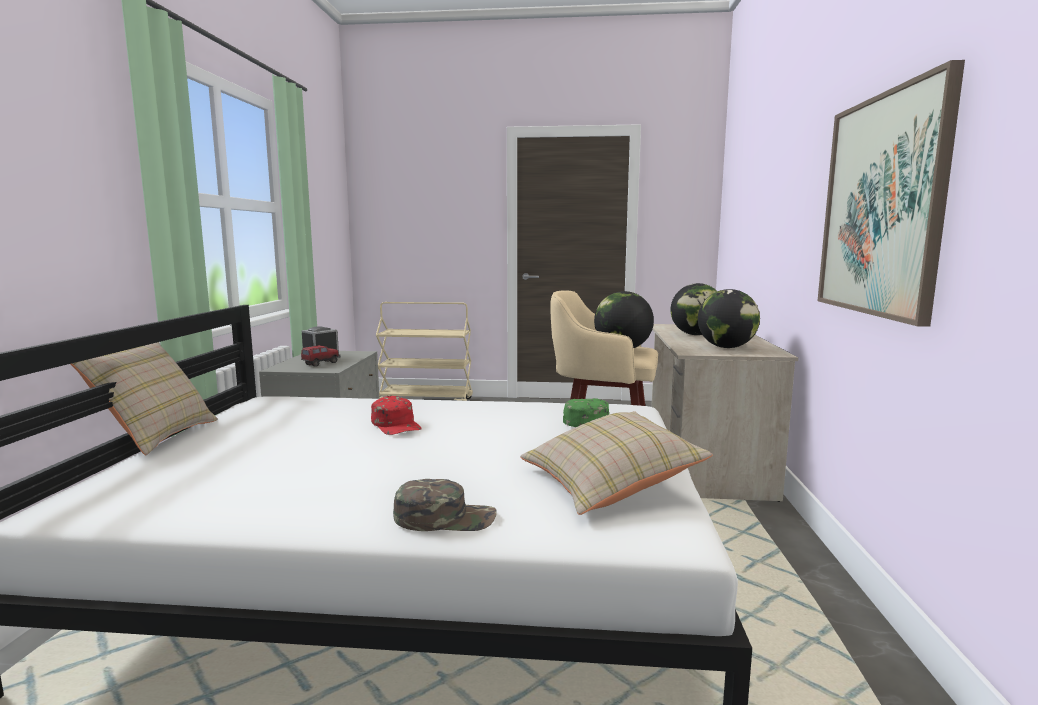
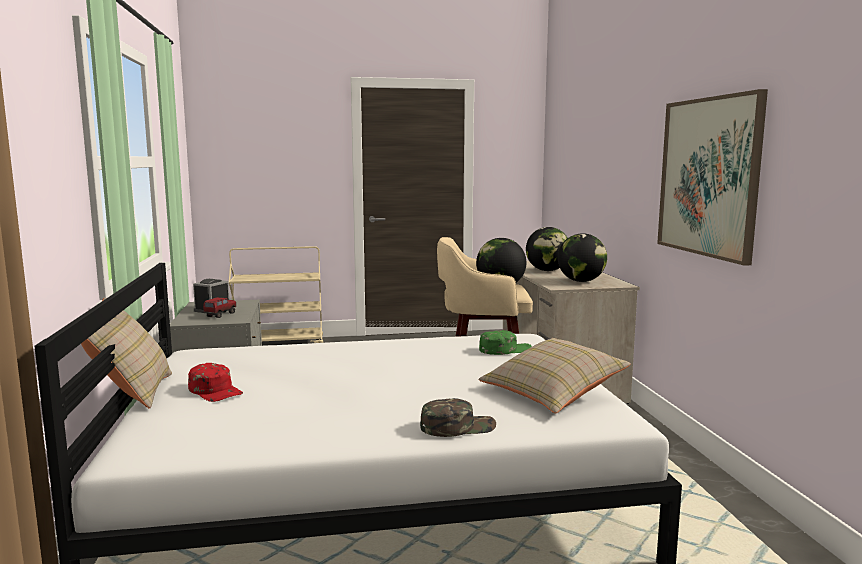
camera: 15 degrees left, 0 degrees up
red cap [371,396,422,435] -> red cap moved to [188,363,243,402]

